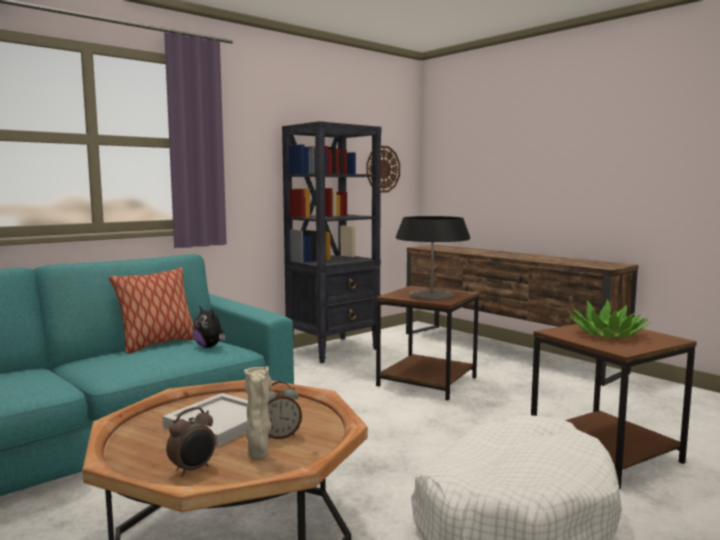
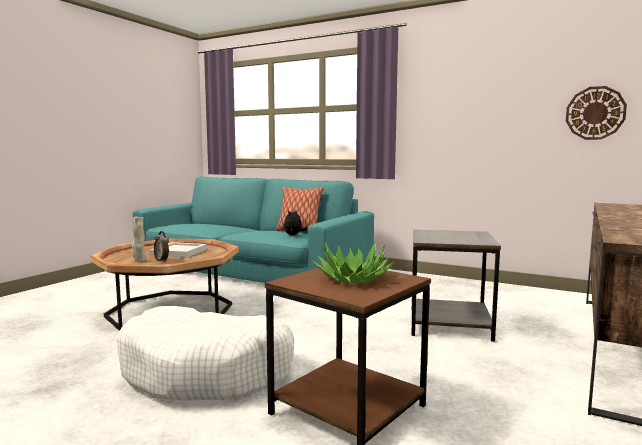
camera: 70 degrees right, 0 degrees up
alarm clock [166,407,216,477] -> none
black bookcase [282,121,381,363] -> none
brown side table [376,286,479,400] -> grey side table [411,230,501,342]
table lamp [396,216,470,299] -> none

